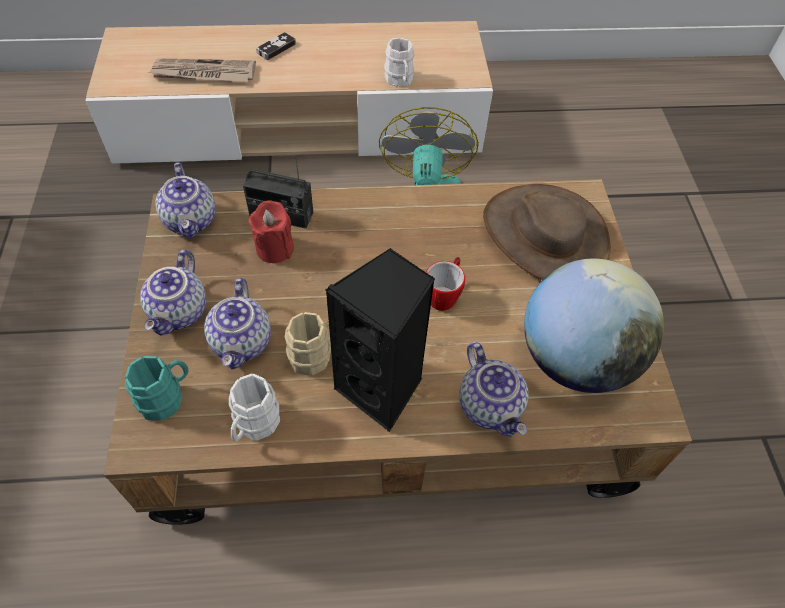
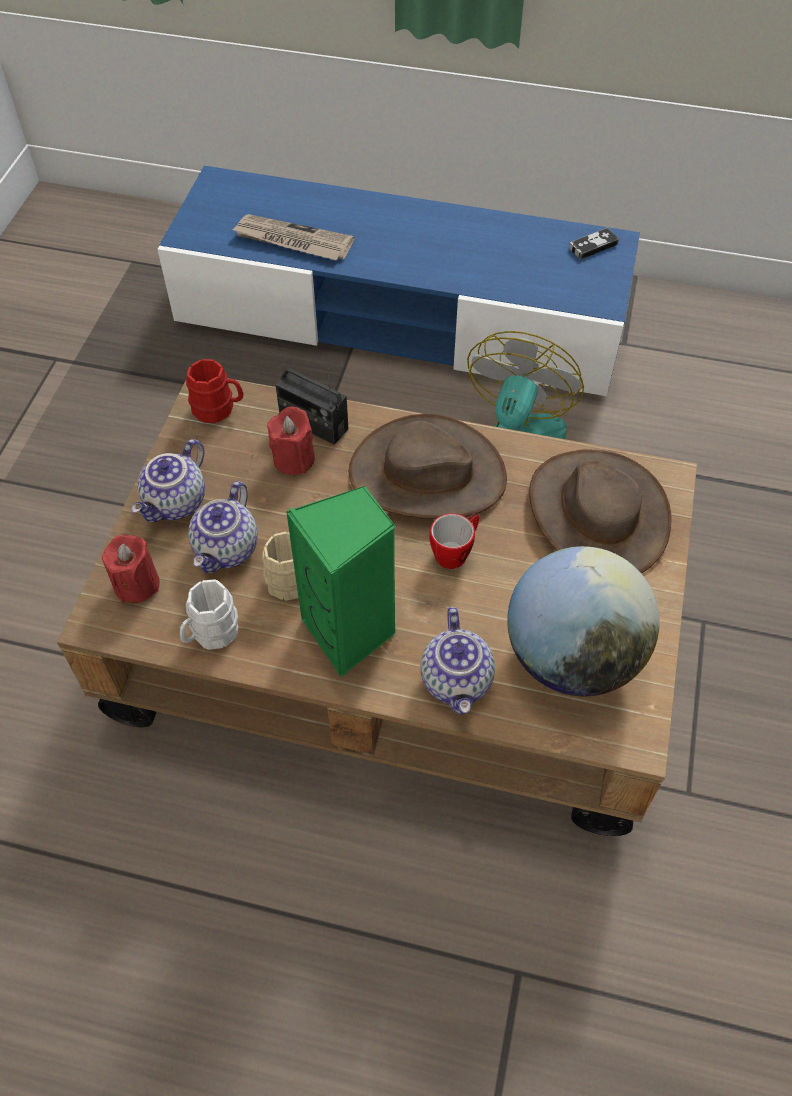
camera: 20 degrees right, 0 degrees up
beige tv stand [85,21,493,164] -> blue tv stand [157,166,640,396]
turquoise mug [125,356,189,421] -> red candle [102,534,160,603]
teapot [156,163,216,239] -> red mug [186,359,243,423]
game controller [256,32,296,60] -> game controller moved to [569,228,619,260]
black speaker [325,248,435,432] -> green speaker [286,486,396,677]
white mug [384,38,415,87] -> none
none -> brown hat [348,414,507,519]

